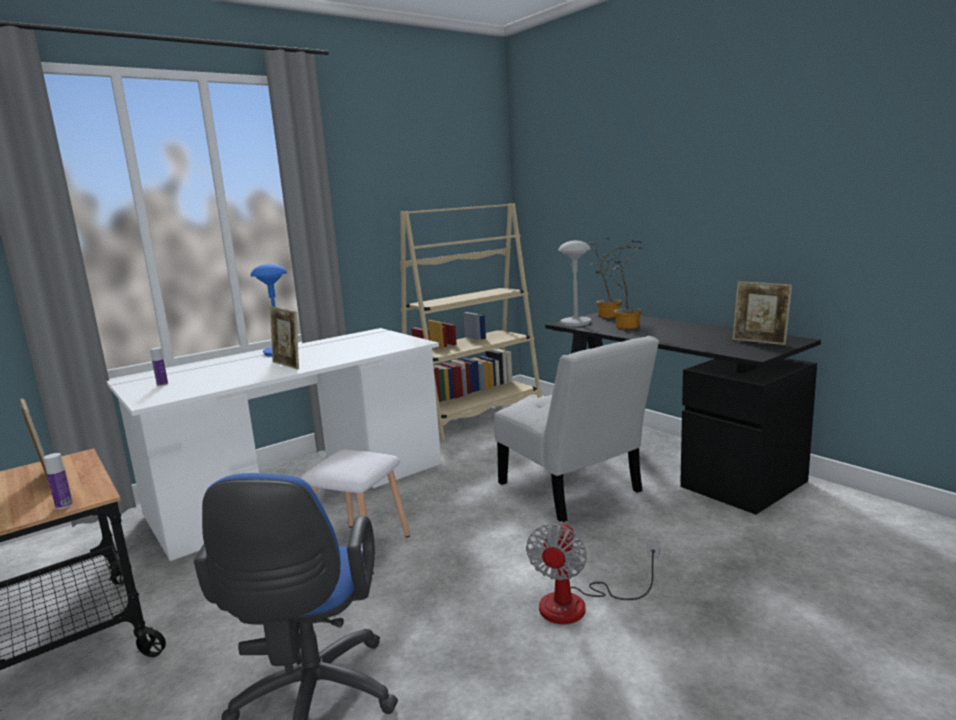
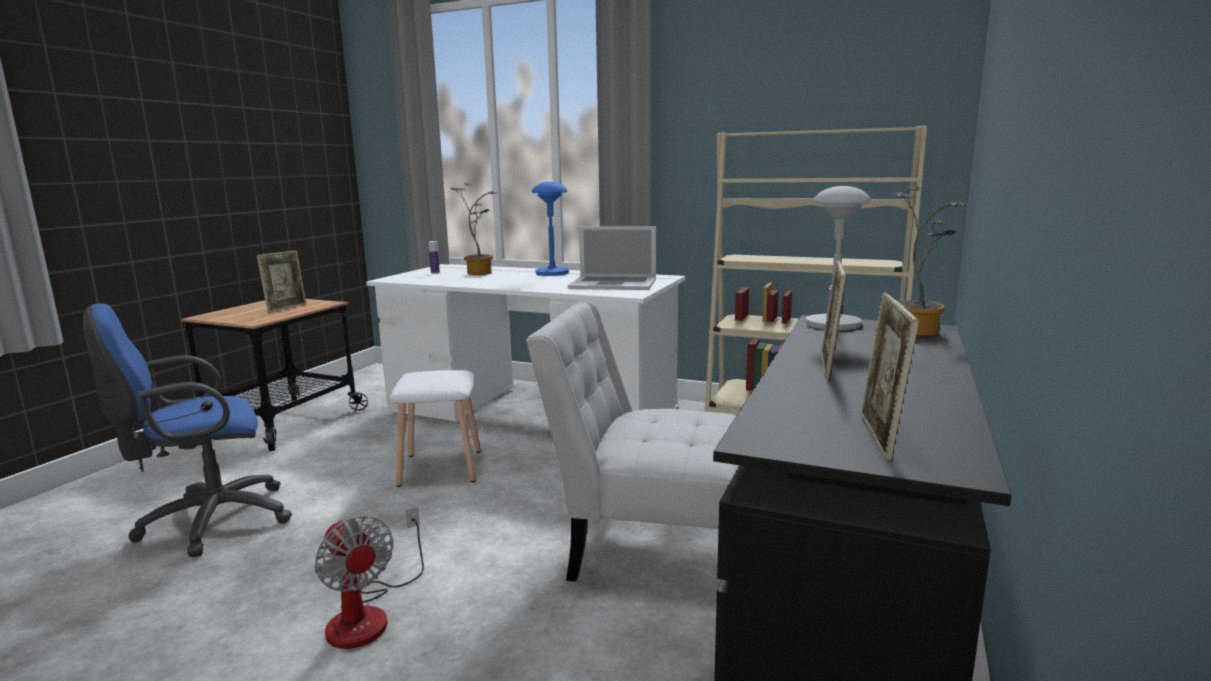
camera: 60 degrees right, 0 degrees up
bottle [44,453,73,509] -> none
picture frame [270,306,299,370] -> picture frame moved to [821,260,846,379]
white chair [494,336,659,522] -> white chair turned 75 degrees clockwise [526,301,739,582]
fan [526,521,660,624] -> fan turned 120 degrees counterclockwise [315,506,424,649]
potted plant [596,240,642,329] -> potted plant moved to [451,183,498,275]
none -> laptop [568,227,656,290]

